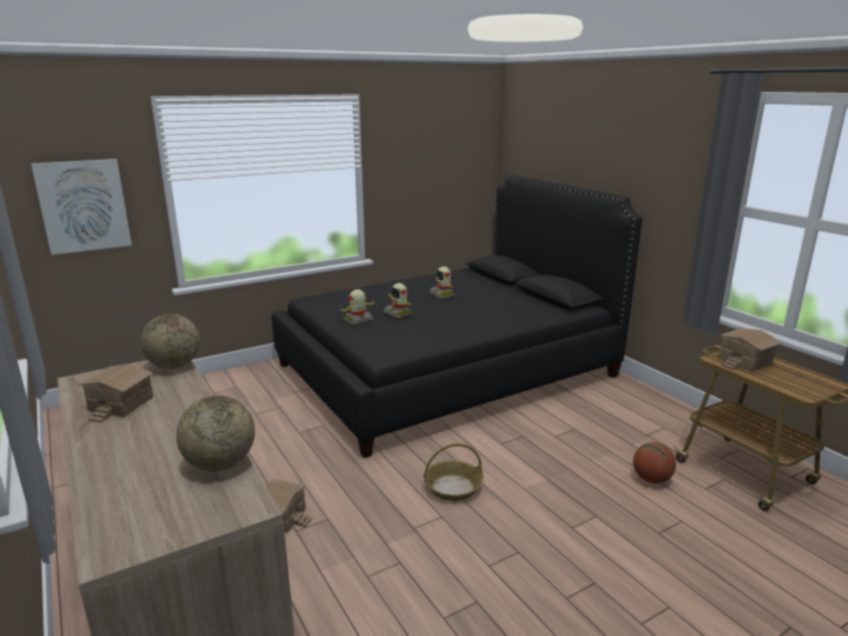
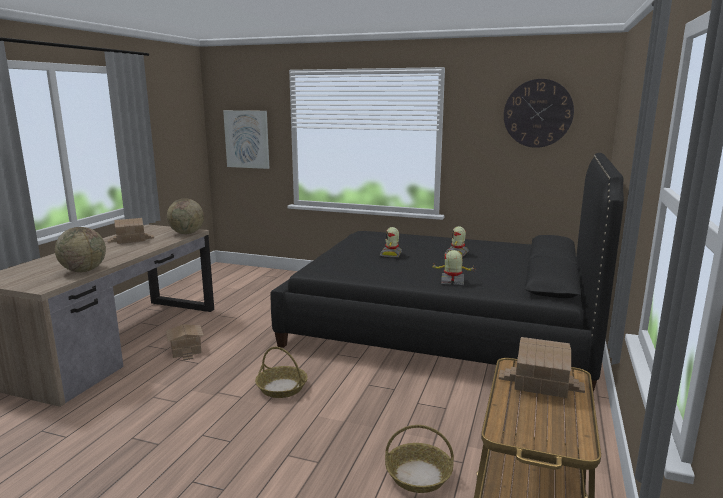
camera: 50 degrees right, 5 degrees down
toy robot [341,289,375,325] -> toy robot moved to [431,250,474,285]
basketball [633,442,676,483] -> basket [385,425,454,493]
none -> wall clock [504,79,574,148]

